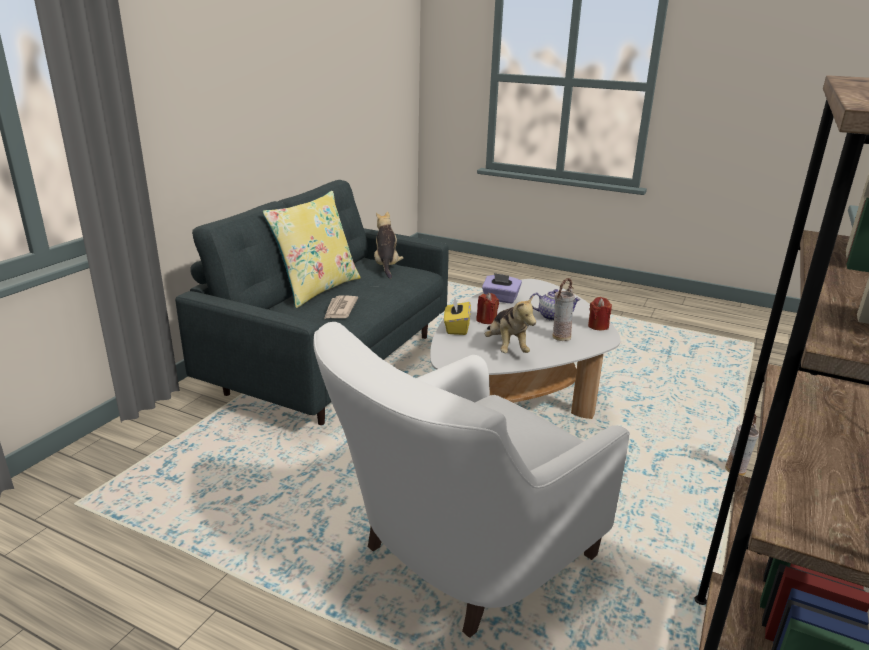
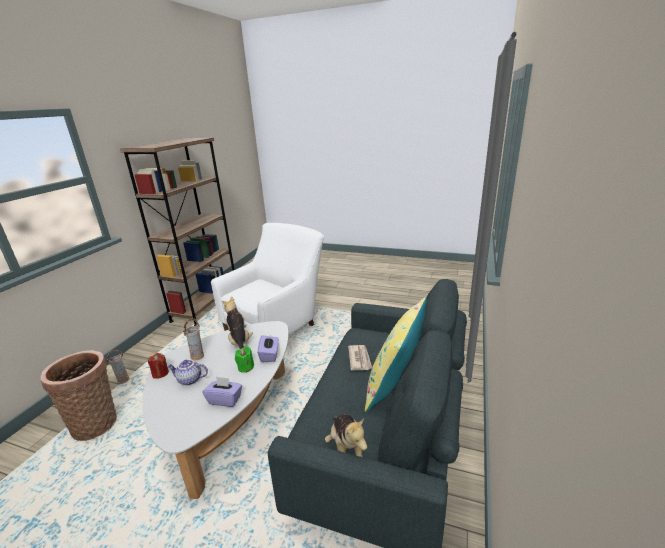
camera: 175 degrees right, 0 degrees up
yellow tissue box [444,298,471,335] -> purple tissue box [258,335,279,362]
red candle [476,293,499,324] -> green candle [235,346,254,373]
none -> basket [40,350,117,441]

